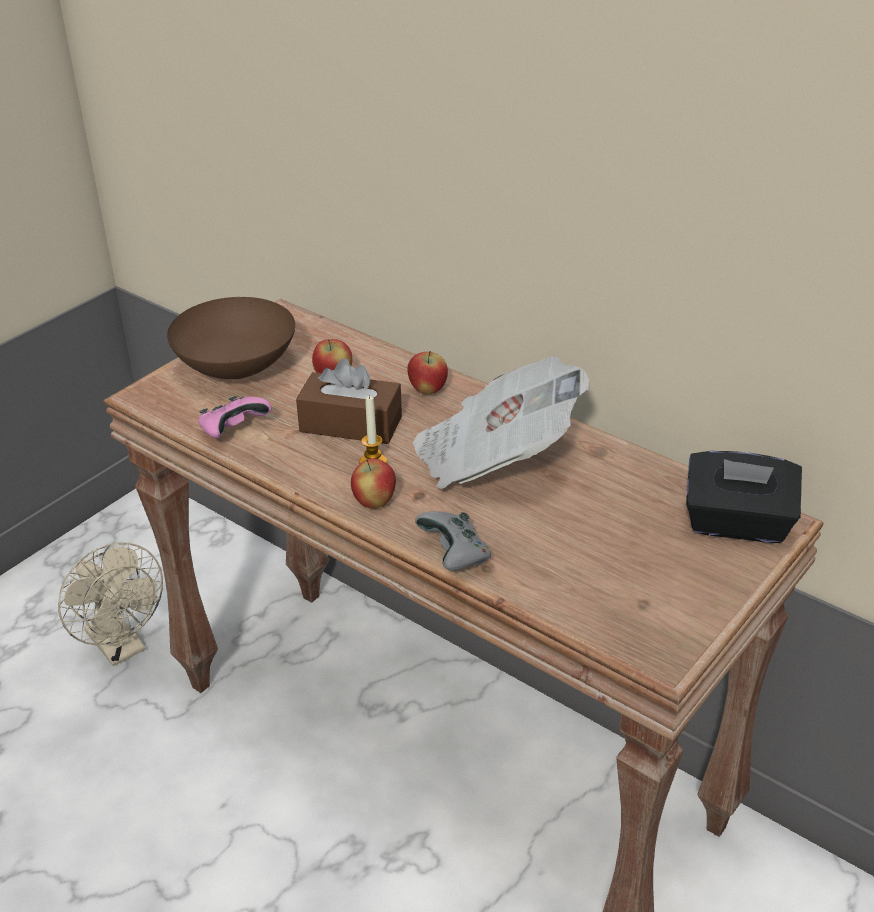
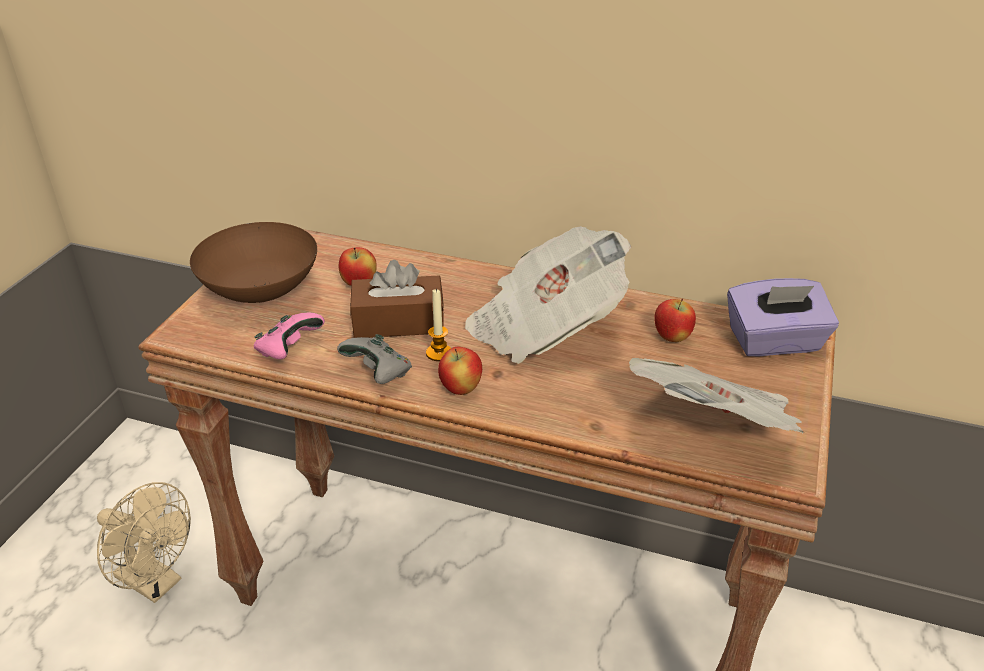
camera: 20 degrees left, 0 degrees up
apple [408,351,448,394] -> apple moved to [654,298,696,342]
grey game controller [415,511,491,571] -> grey game controller moved to [337,334,412,384]
black tissue box [686,451,802,543] -> purple tissue box [727,278,839,356]
none -> newspaper [629,358,804,433]

